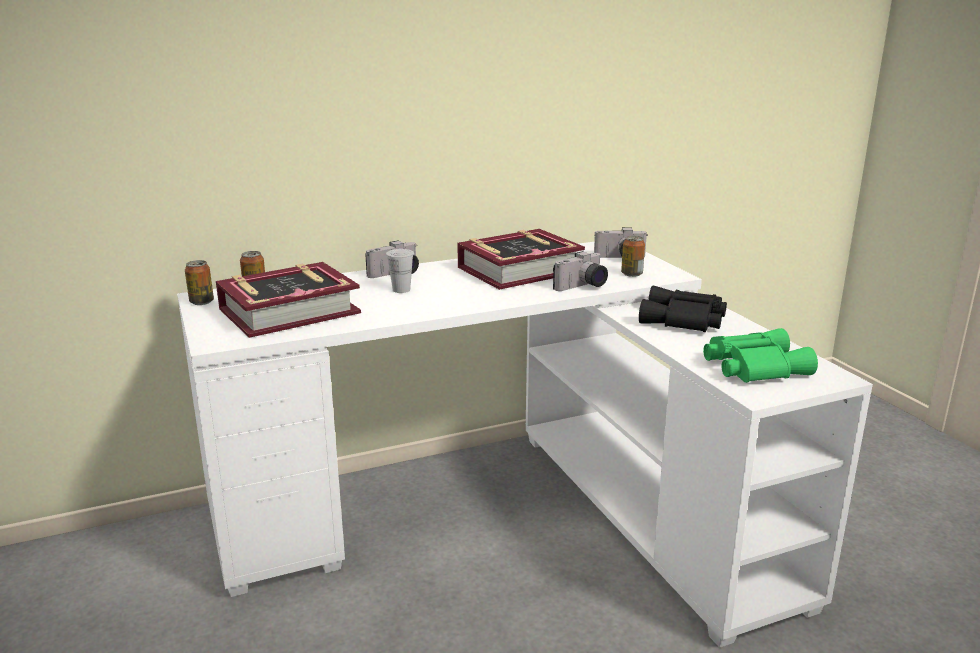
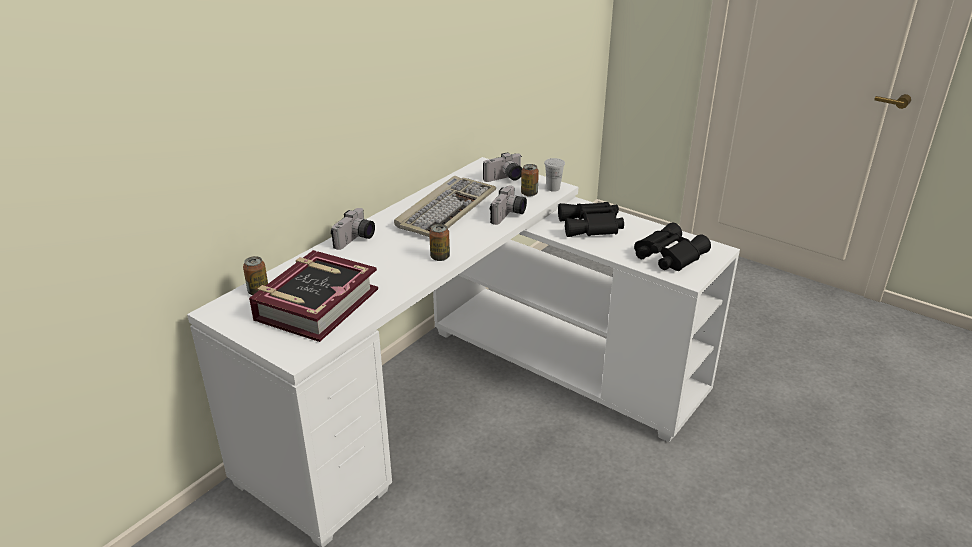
camera: 30 degrees left, 10 degrees up
can [185,260,214,305] -> can moved to [429,224,450,261]
white cup [386,249,414,293] -> white cup moved to [544,158,565,192]
book [457,229,585,290] -> keyboard [394,176,496,237]
green binoculars [703,328,818,383] -> black binoculars [634,223,711,271]

